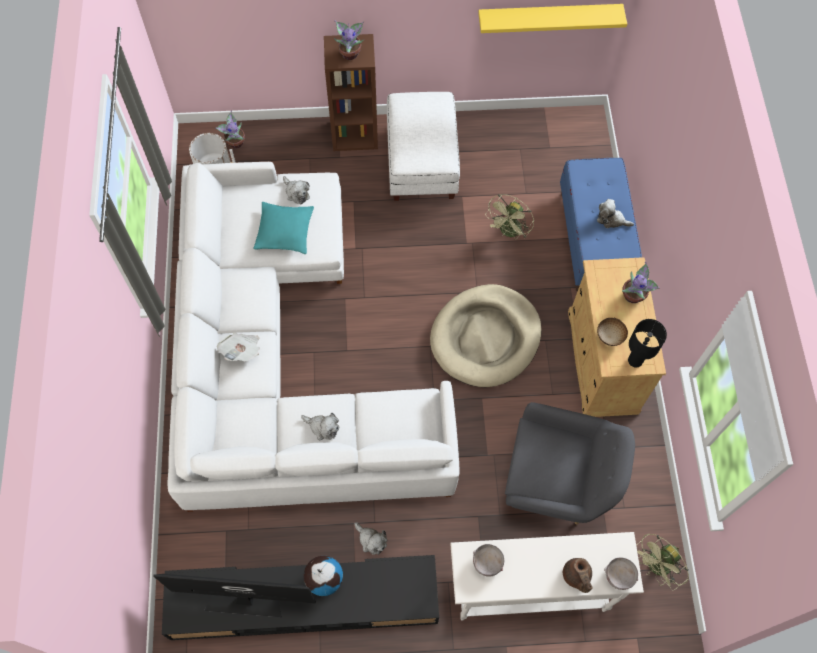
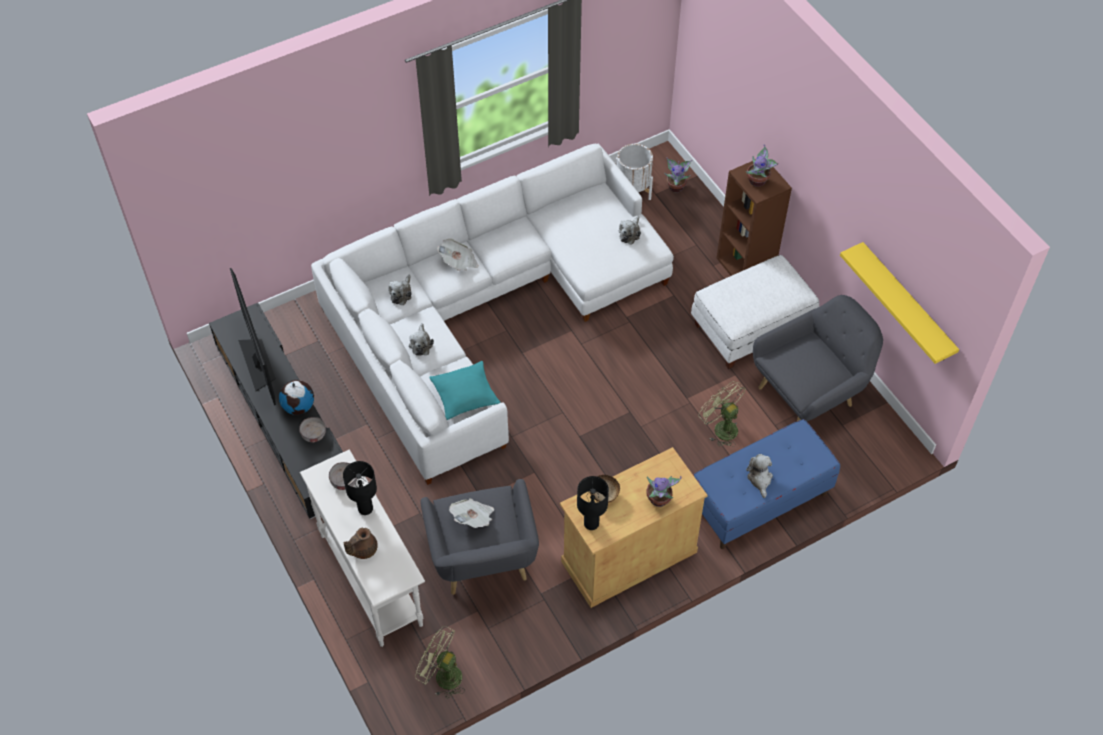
camera: 65 degrees right, 10 degrees down
turquoise pillow [253,202,314,254] -> turquoise pillow moved to [429,361,501,420]
plush toy [355,522,388,555] -> plush toy moved to [388,275,412,305]
beige dog bed [430,284,541,387] -> none
green fan [485,194,534,240] -> green fan turned 45 degrees clockwise [698,381,746,447]
grey bowl [604,558,638,590] -> grey bowl moved to [299,417,326,443]
none -> black table lamp [343,461,377,515]
none -> newspaper [449,498,494,528]
none -> grey armchair [753,295,883,421]

